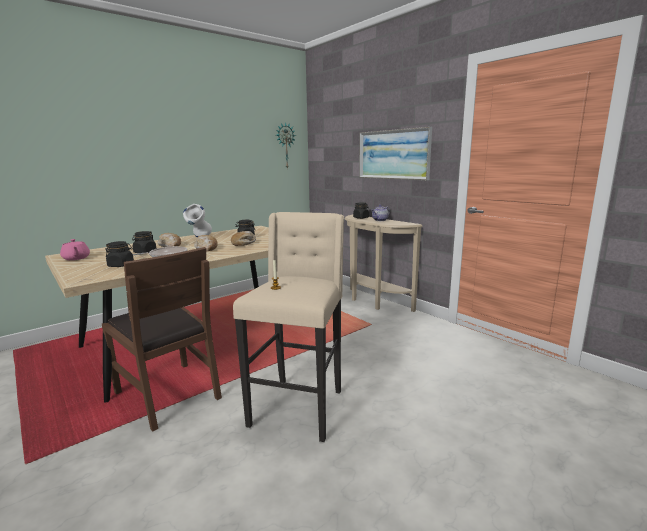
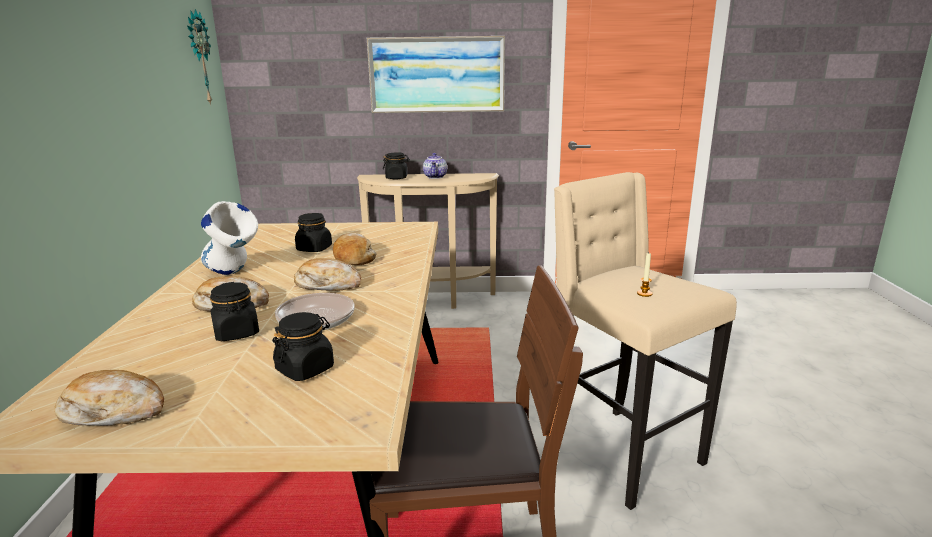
camera: 50 degrees left, 5 degrees up
pink teapot [60,239,90,260] -> bread [54,370,164,426]

